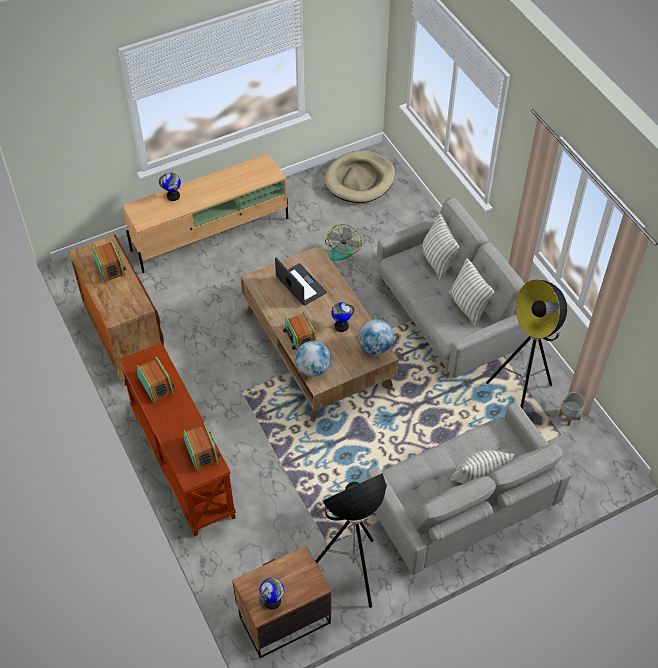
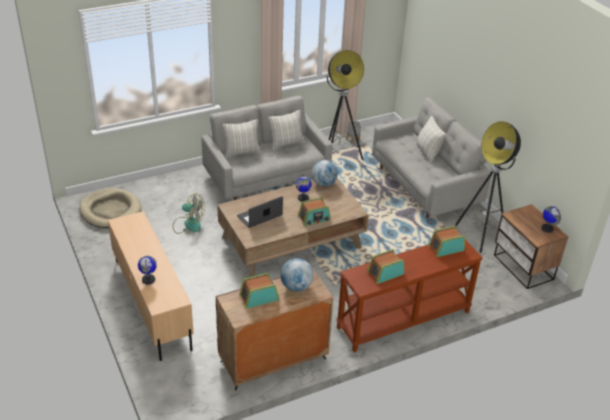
camera: 90 degrees left, 15 degrees down
globe [295,341,331,376] -> globe moved to [280,258,314,292]

